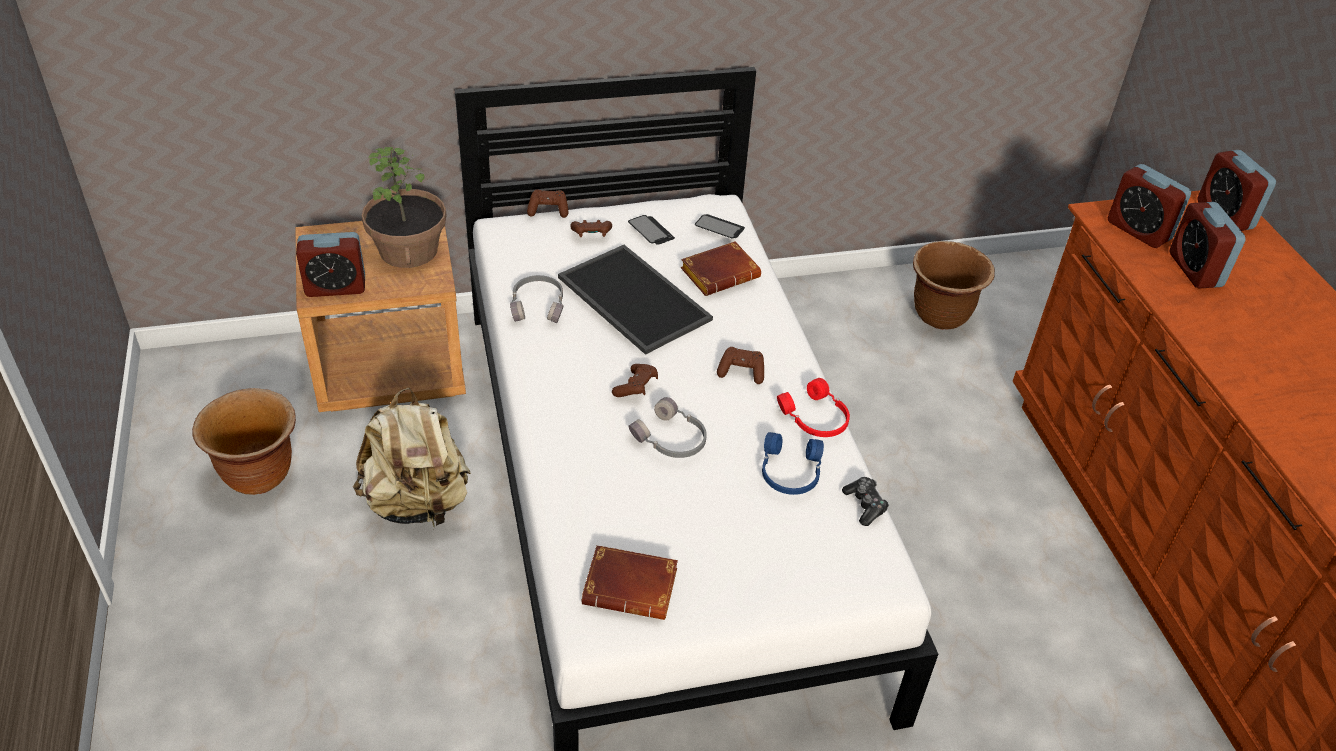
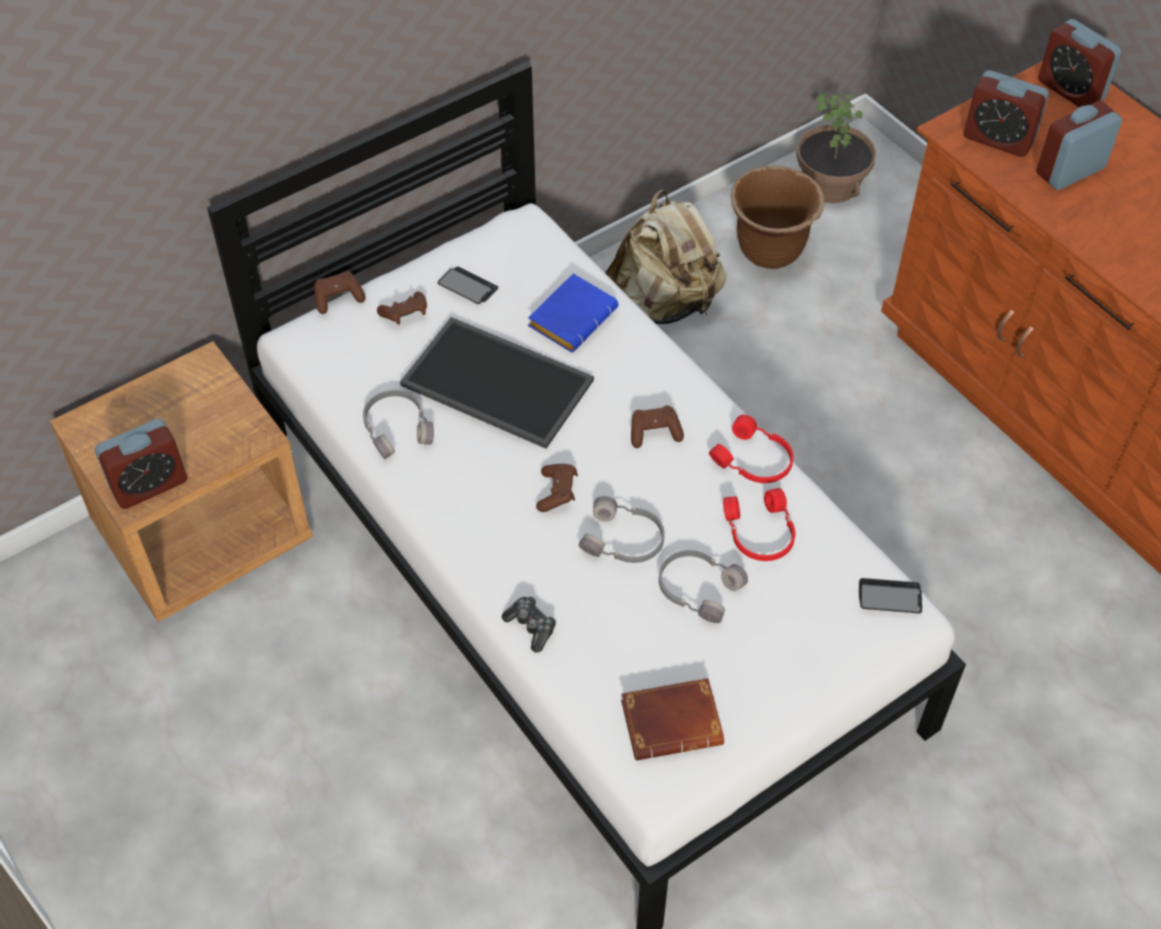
camera: 20 degrees left, 10 degrees up
brown planter [192,388,296,495] -> none
beige backpack [353,388,471,528] -> beige backpack moved to [605,189,726,324]
potted plant [362,147,447,268] -> potted plant moved to [796,93,876,203]
brown book [680,241,761,296] -> blue book [528,274,618,352]
phone [695,214,745,239] -> phone moved to [859,578,922,613]
blue headphones [762,432,824,495] -> red headphones [723,488,795,561]
game controller [842,477,889,526] -> game controller moved to [502,596,556,652]
alarm clock [1170,202,1246,289] -> alarm clock turned 90 degrees clockwise [1036,101,1122,190]
none -> grey headphones [659,550,748,623]

